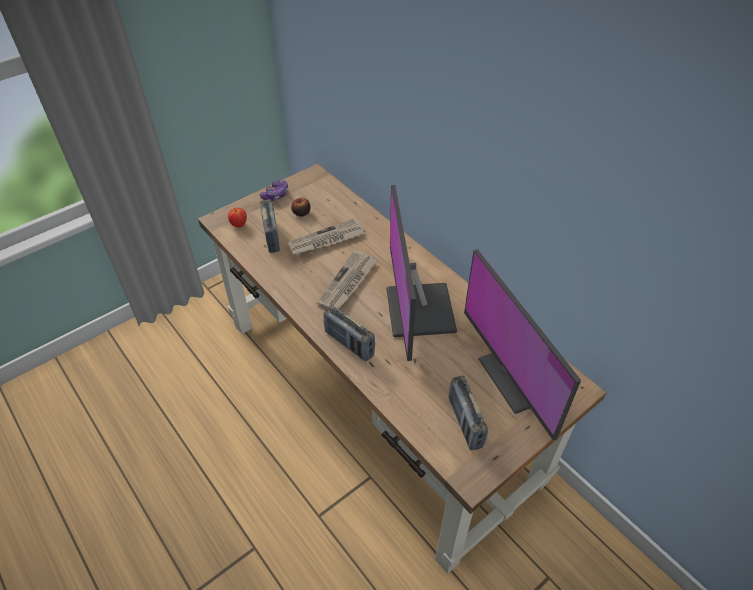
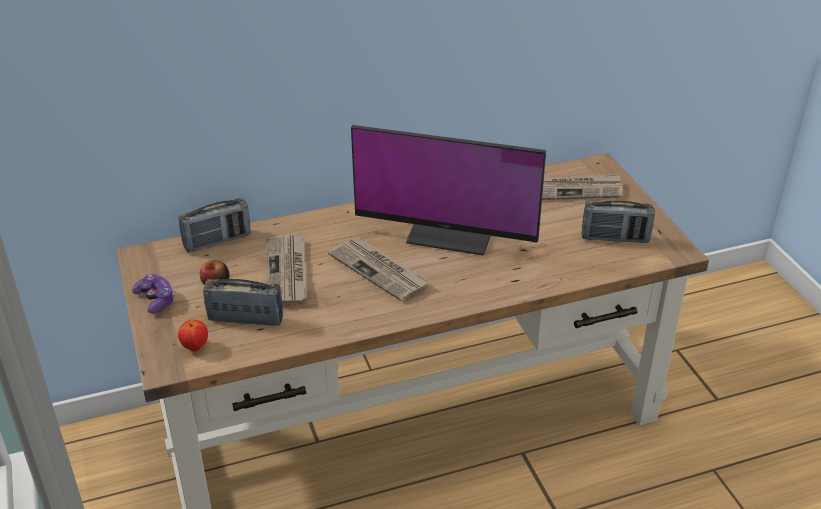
camera: 70 degrees left, 10 degrees down
radio [324,305,375,361] -> radio moved to [179,198,251,253]
monitor [464,249,581,440] -> newspaper [542,173,623,200]

